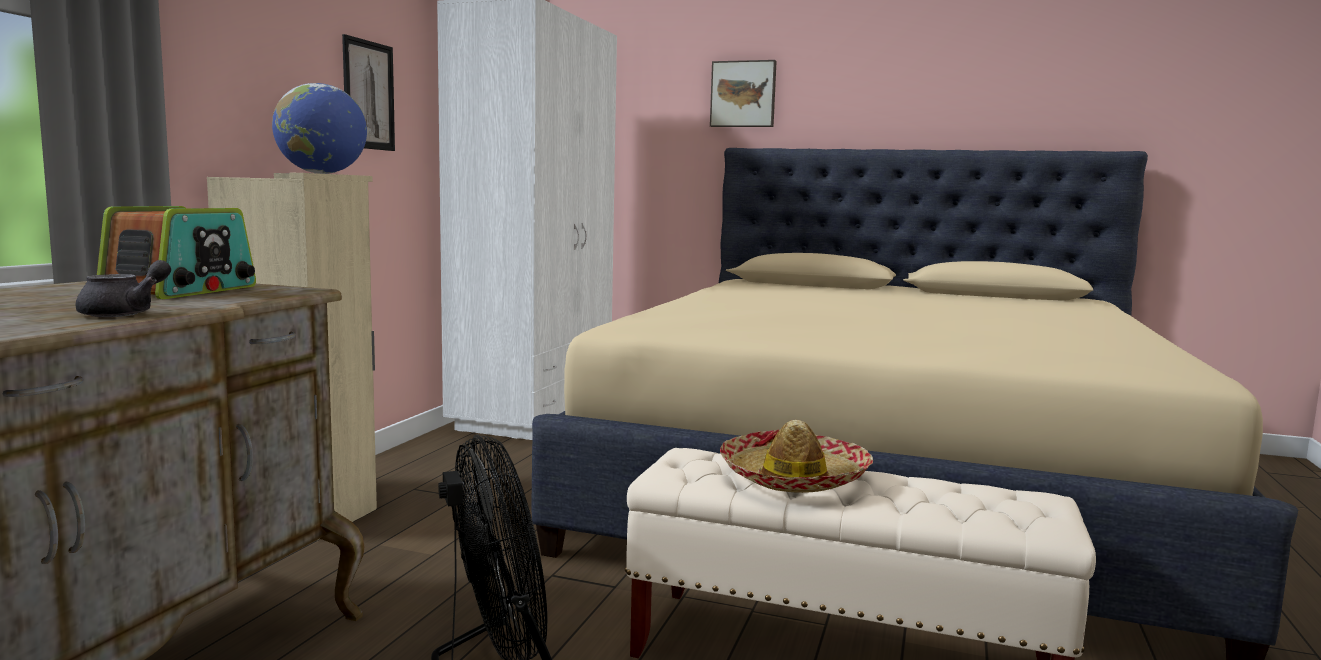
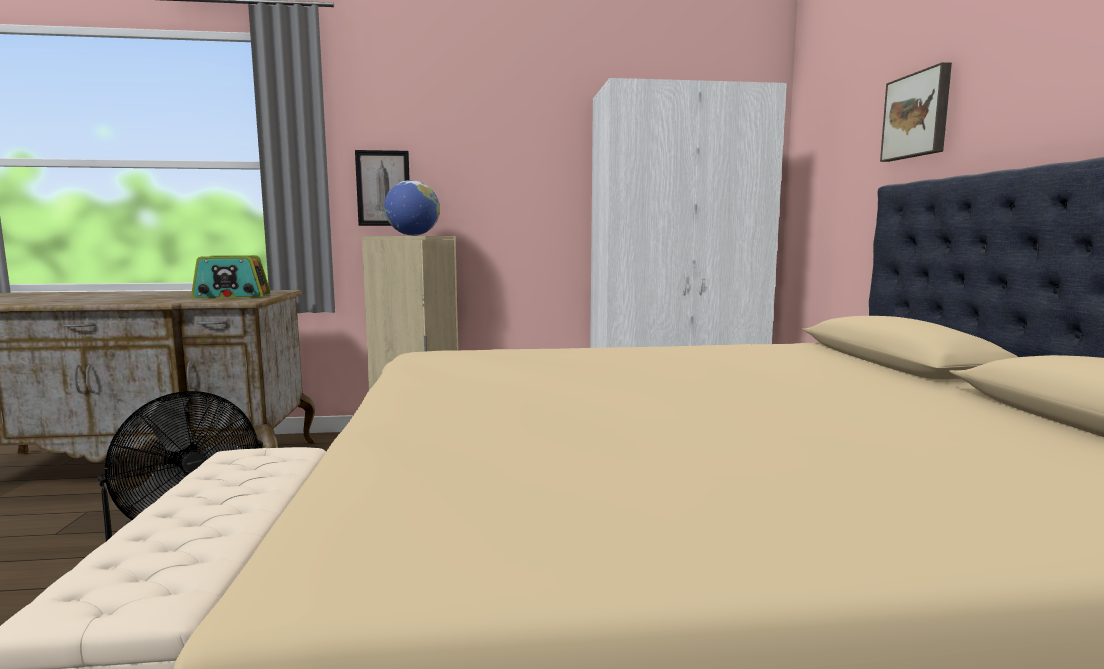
camera: 65 degrees right, 0 degrees up
grey teapot [75,260,171,317] -> none
picture [342,34,395,151] -> picture moved to [355,150,410,226]
hat [720,420,873,493] -> none

